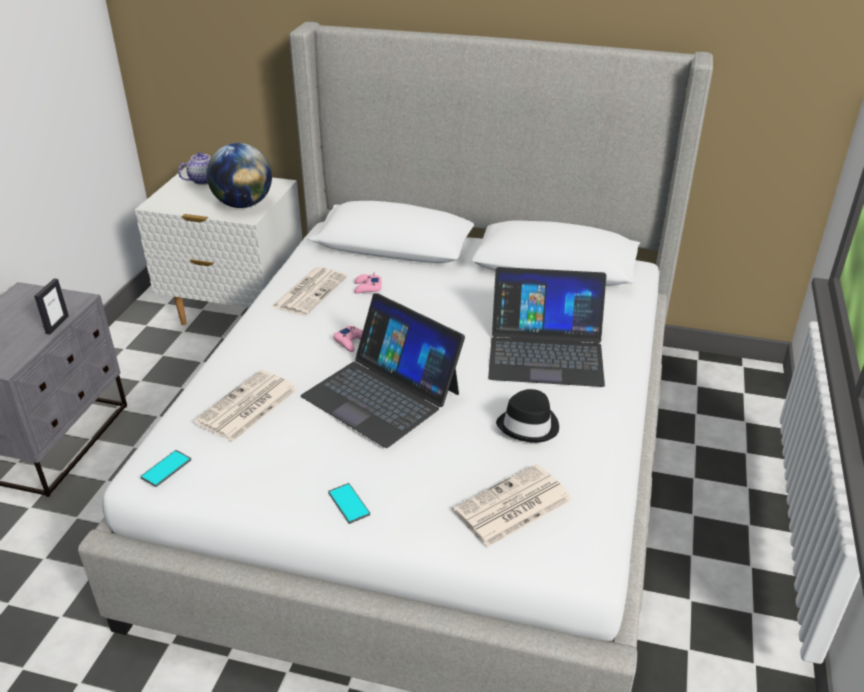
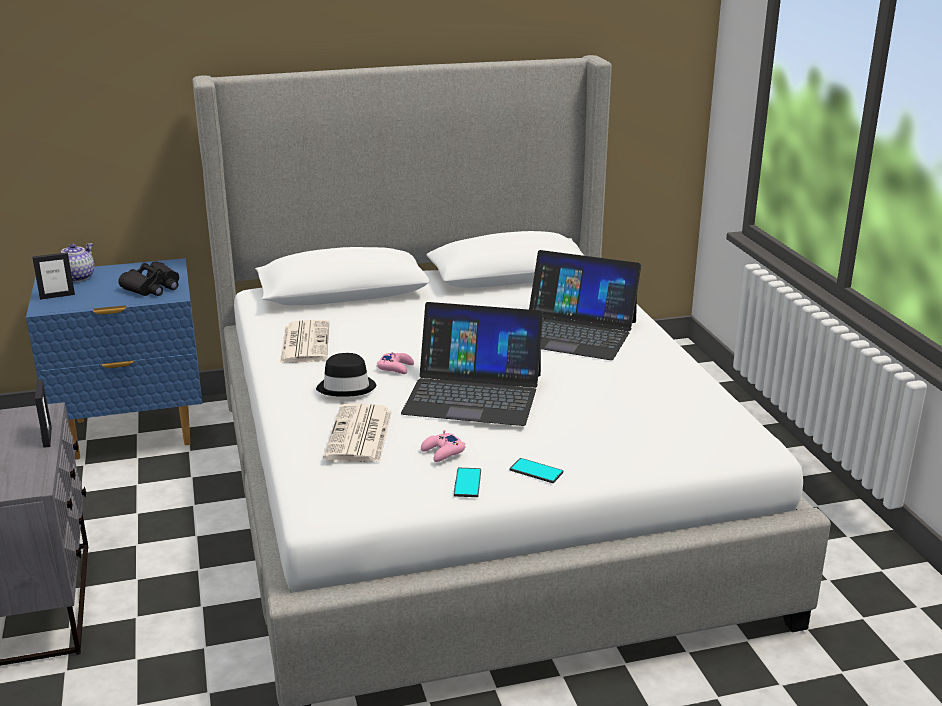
camera: 30 degrees left, 10 degrees down
white nightstand [135,167,303,325] -> blue nightstand [26,258,202,460]
phone [140,450,191,487] -> phone moved to [454,468,481,497]
globe [207,143,272,208] -> black binoculars [118,261,179,296]
pink game controller [354,272,382,294] -> pink game controller moved to [421,430,465,462]
newspaper [452,464,572,548] -> none
laptop [488,267,607,387] -> laptop turned 45 degrees clockwise [529,250,641,360]
black hat [496,389,559,443] -> black hat moved to [316,353,376,397]
none -> picture frame [32,252,75,300]

